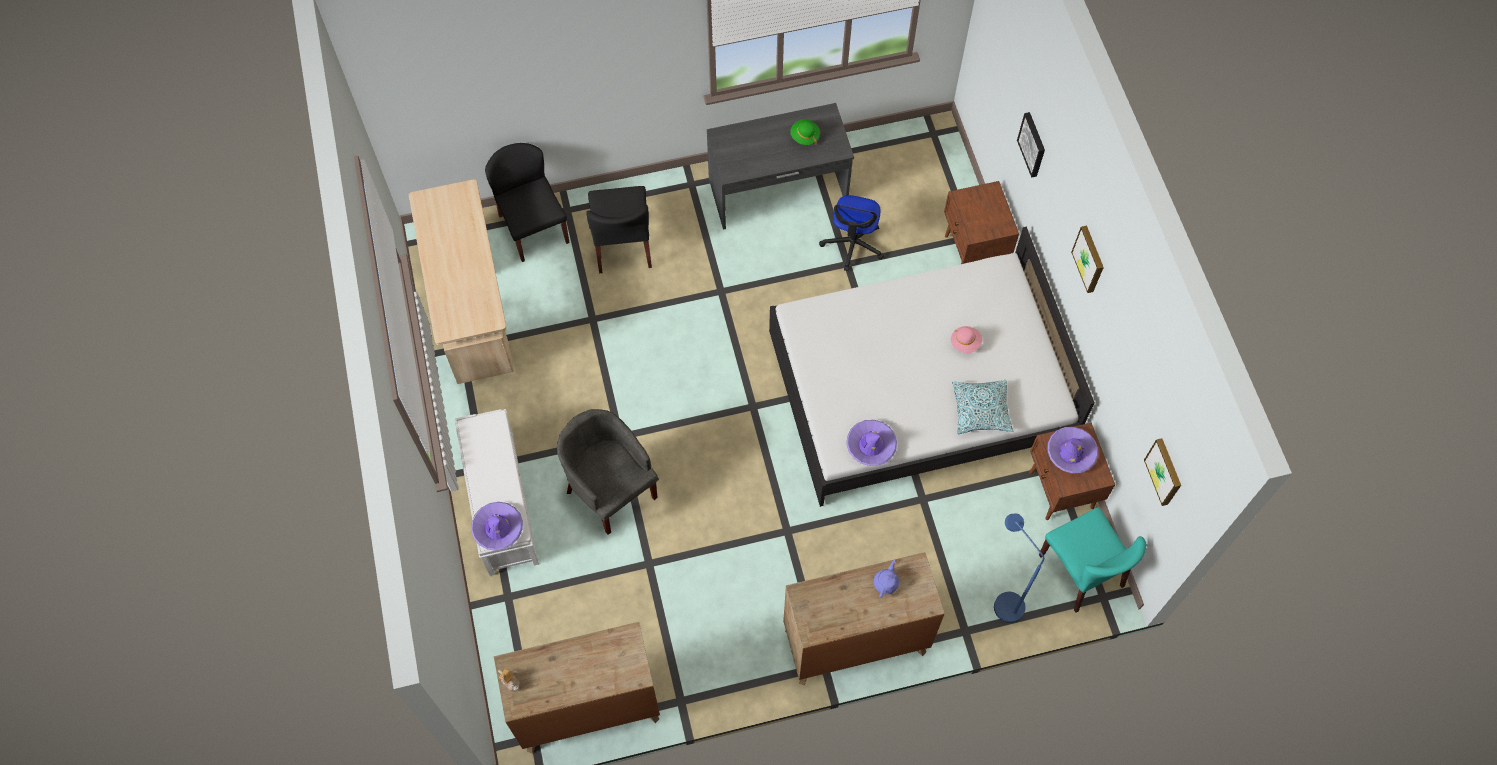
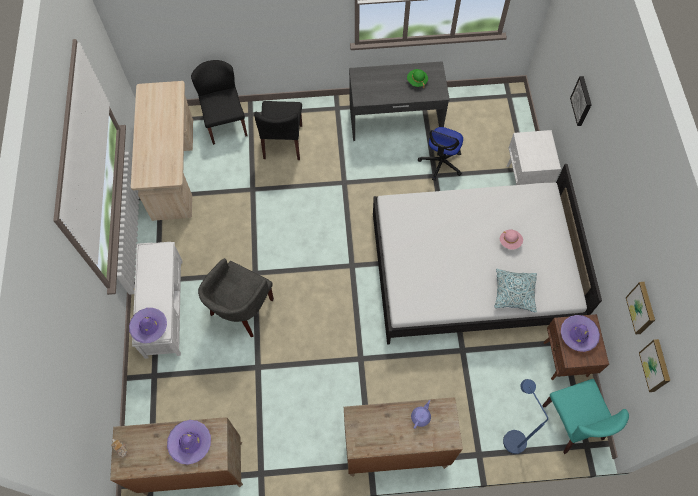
camera: 10 degrees right, 0 degrees up
grey armchair [557,409,659,535] -> grey armchair turned 120 degrees counterclockwise [198,258,274,337]
purple hat [846,420,897,466] -> purple hat moved to [167,420,211,465]
brown nightstand [944,181,1019,264] -> white nightstand [507,130,561,185]
picture [1071,225,1104,293] -> picture moved to [626,282,655,335]

